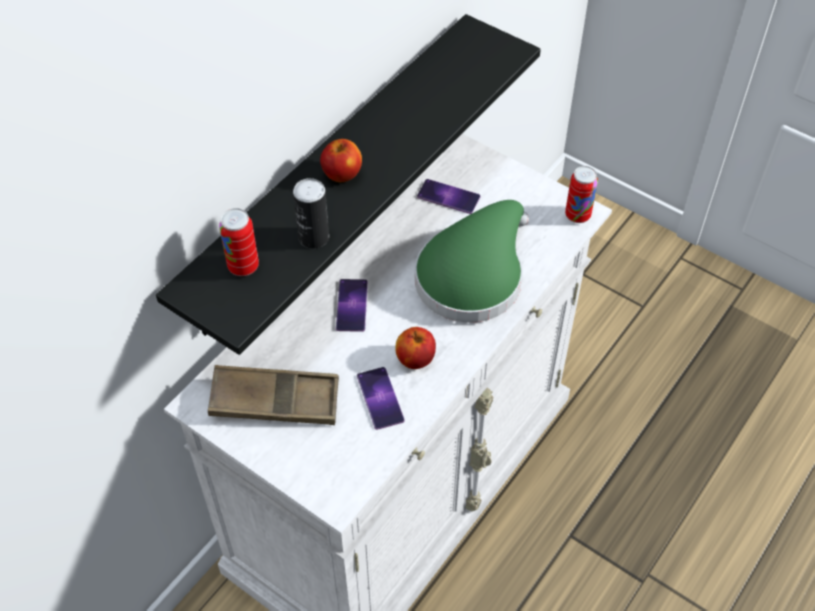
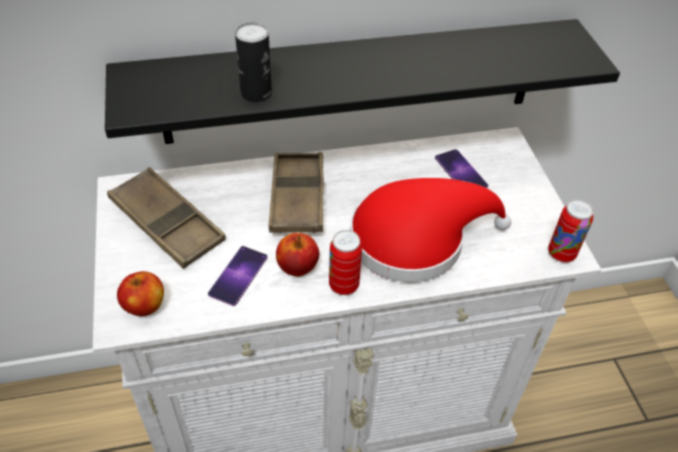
camera: 40 degrees right, 5 degrees down
can [219,208,259,276] -> can moved to [329,230,362,295]
apple [320,139,362,182] -> apple moved to [117,271,164,316]
phone [336,279,368,332] -> brown tray [268,152,324,233]
green hat [415,200,529,323] -> red hat [350,178,511,282]

